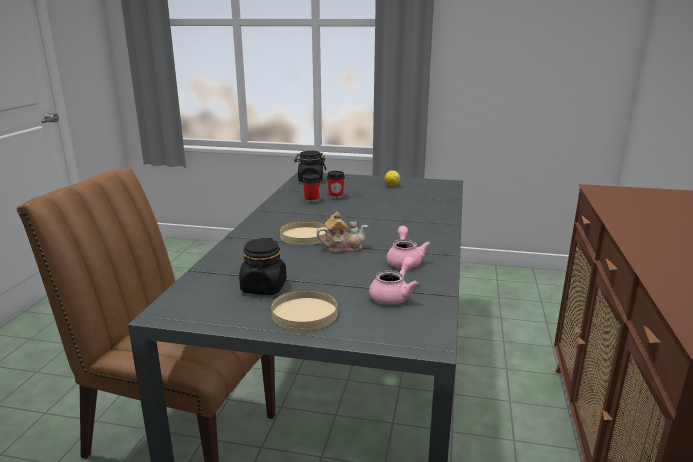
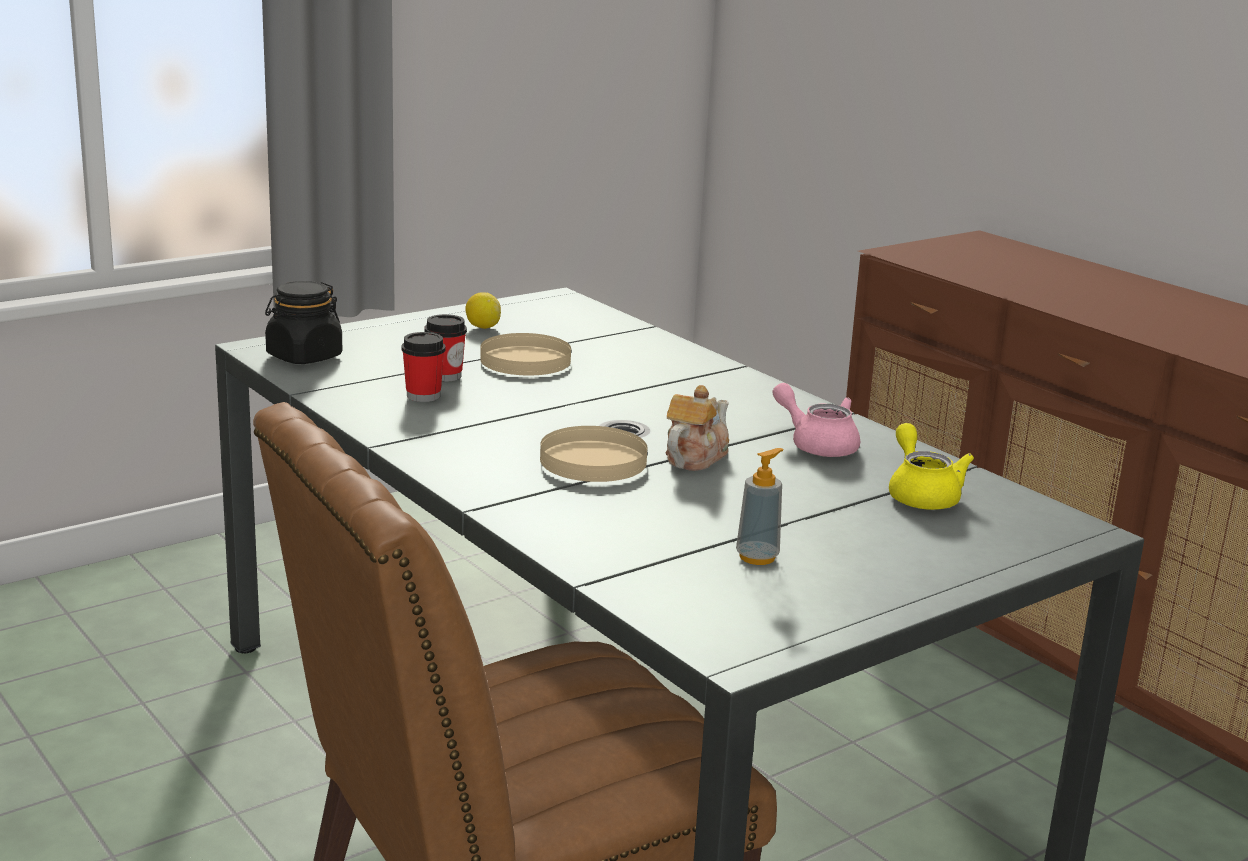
camera: 50 degrees left, 0 degrees up
black jar [239,238,287,295] -> soap dispenser [736,448,784,565]
beige plate [271,289,337,331] -> beige plate moved to [480,333,571,375]
pink teapot [369,256,419,305] -> yellow teapot [889,423,974,510]

